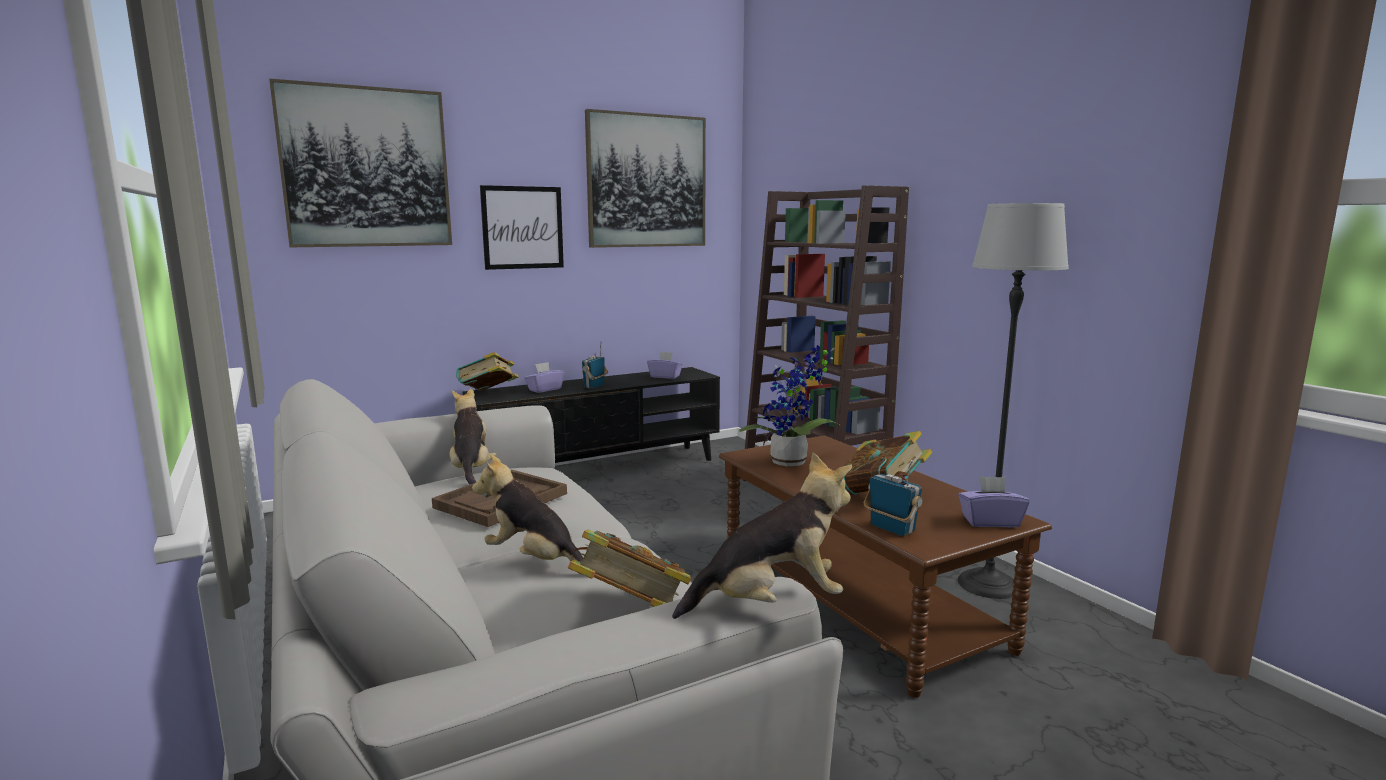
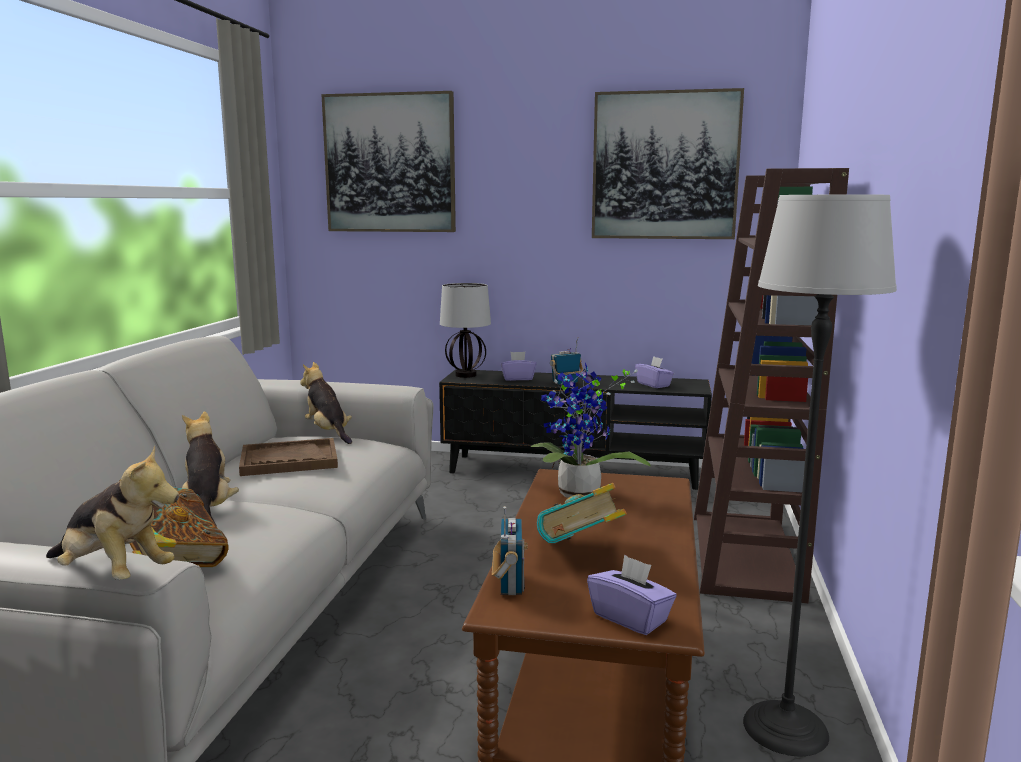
camera: 40 degrees right, 0 degrees up
plush toy [450,389,497,485] -> plush toy turned 60 degrees counterclockwise [300,362,352,444]
book [456,352,519,391] -> table lamp [440,283,491,378]
picture [480,185,564,270] -> none

